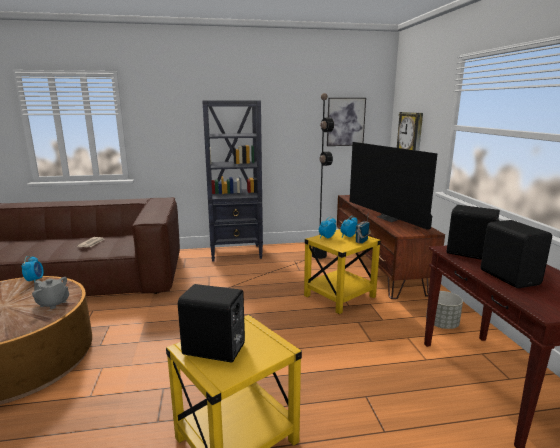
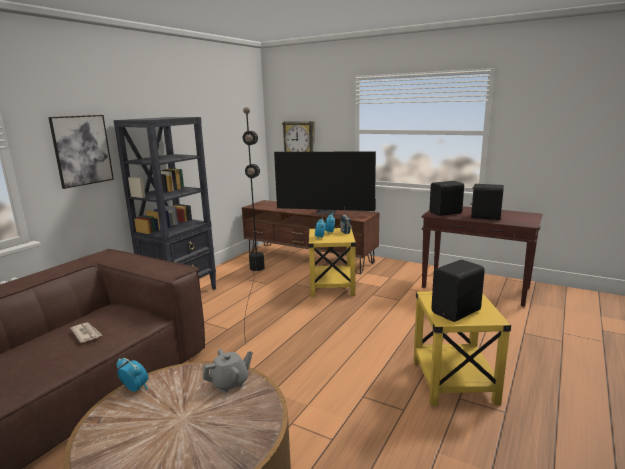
camera: 50 degrees left, 0 degrees up
picture [327,98,366,146] -> picture moved to [48,115,114,189]
grey planter [426,291,463,329] -> none

